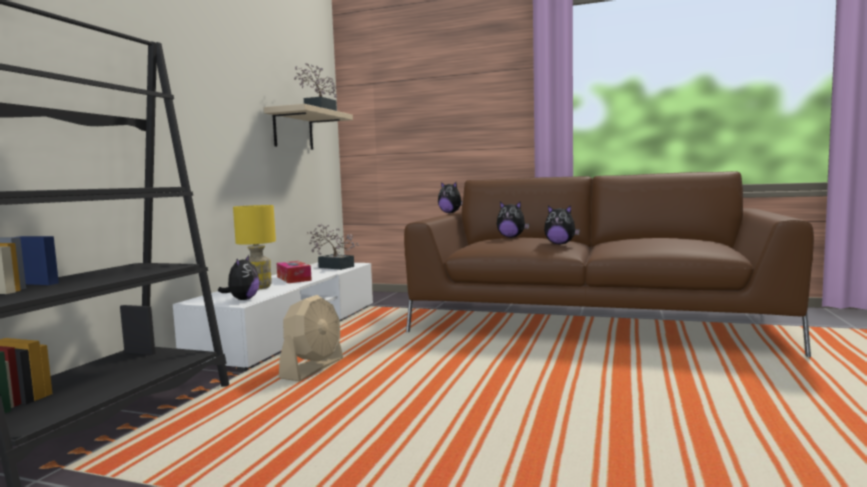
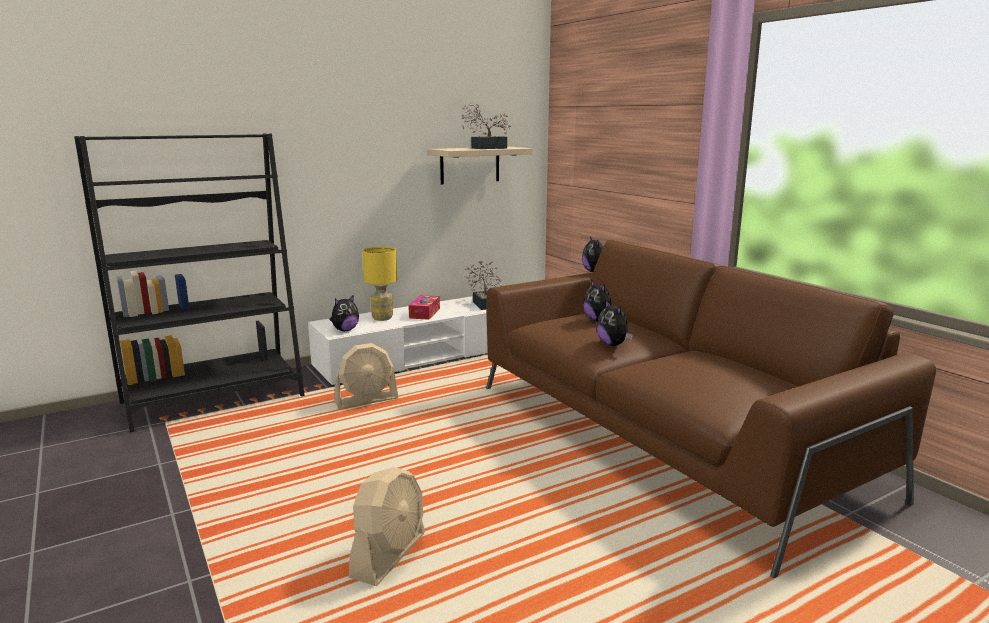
camera: 40 degrees right, 10 degrees up
none -> beige fan [349,467,425,586]

